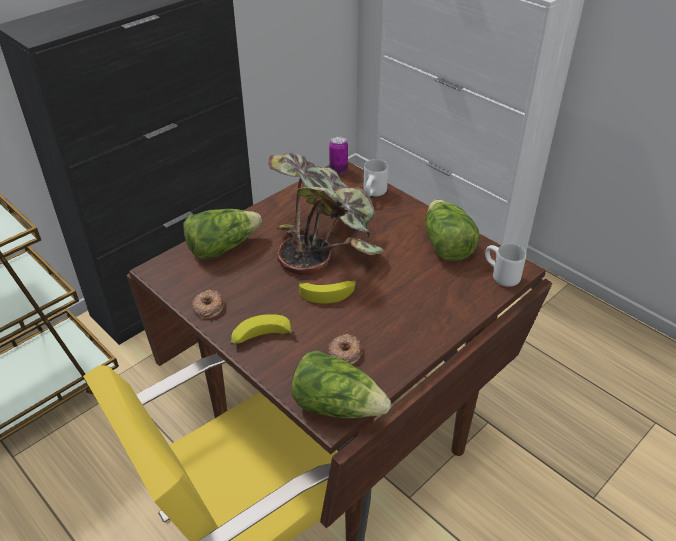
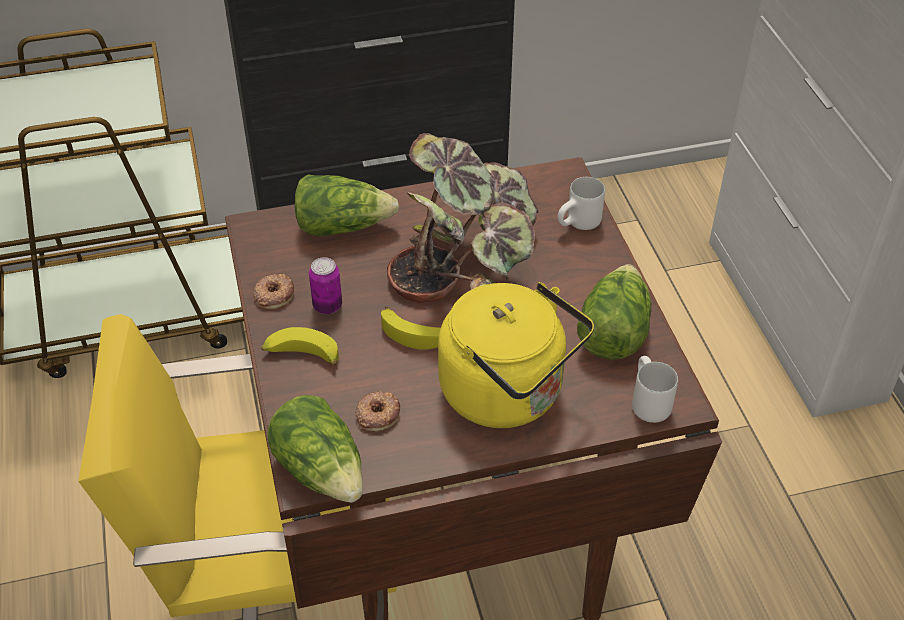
camera: 30 degrees right, 5 degrees up
can [329,136,348,174] -> can moved to [309,257,342,314]
none -> yellow kettle [438,282,594,428]

